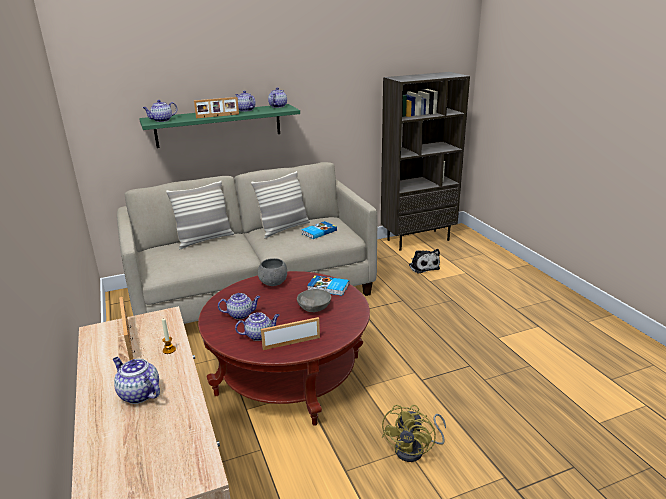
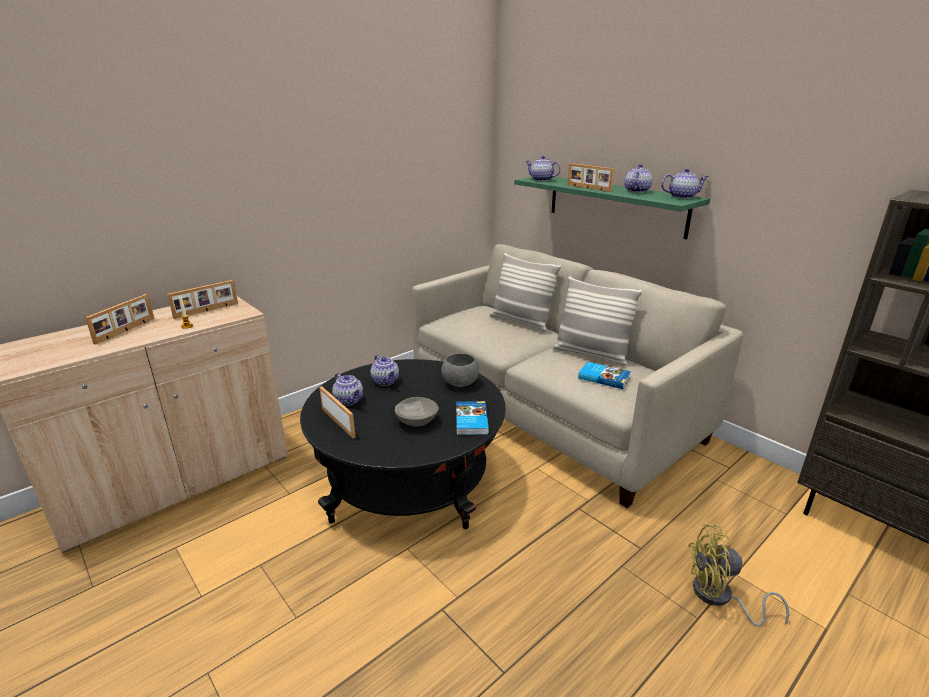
camera: 70 degrees right, 0 degrees up
teapot [113,357,160,404] -> picture frame [85,294,154,344]
red coffee table [198,271,370,426] -> black coffee table [300,359,506,529]
yellow fan [382,405,446,462] -> yellow fan moved to [688,524,789,626]
plush toy [409,249,440,274] -> none

